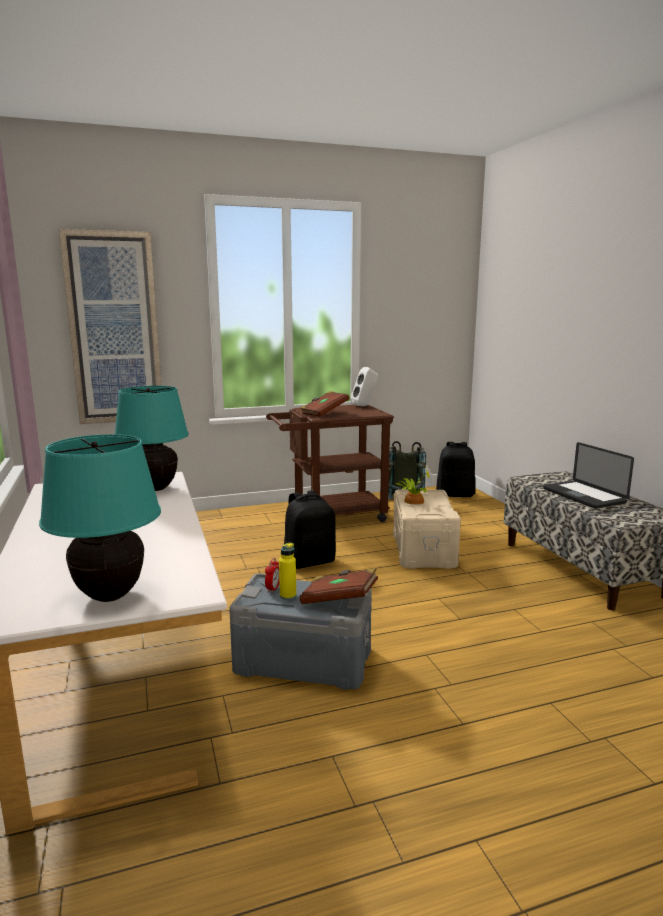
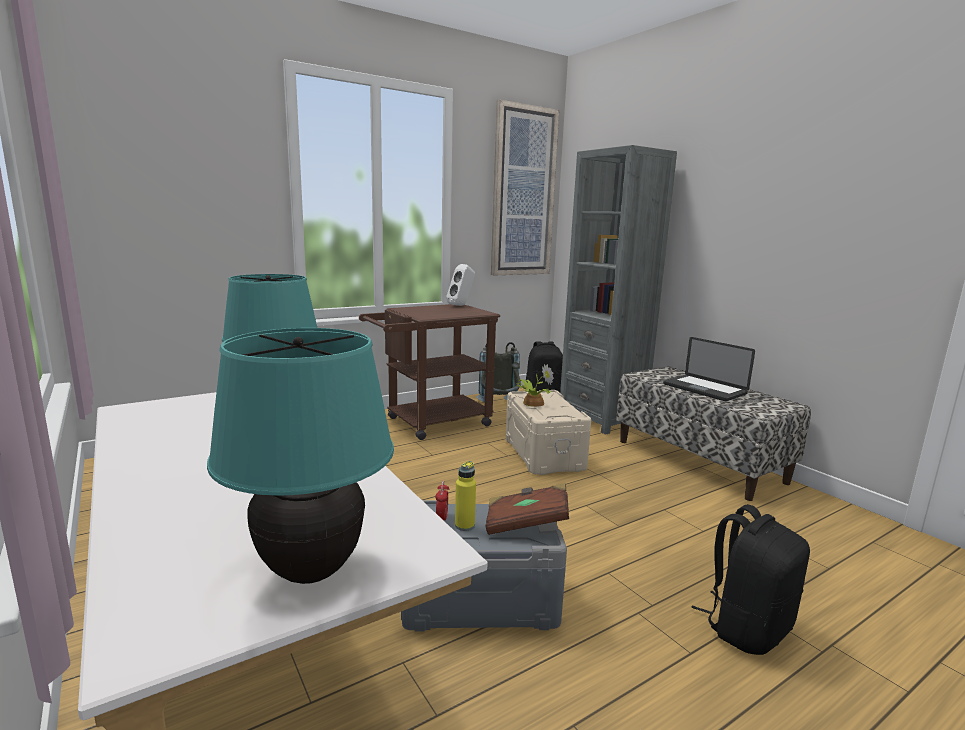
camera: 15 degrees left, 0 degrees up
picture [59,229,162,424] -> picture moved to [491,100,559,275]
black backpack [284,490,336,569] -> black backpack moved to [691,504,810,655]
brown book [300,391,350,417] -> none
none -> grey bookcase [560,145,677,435]

